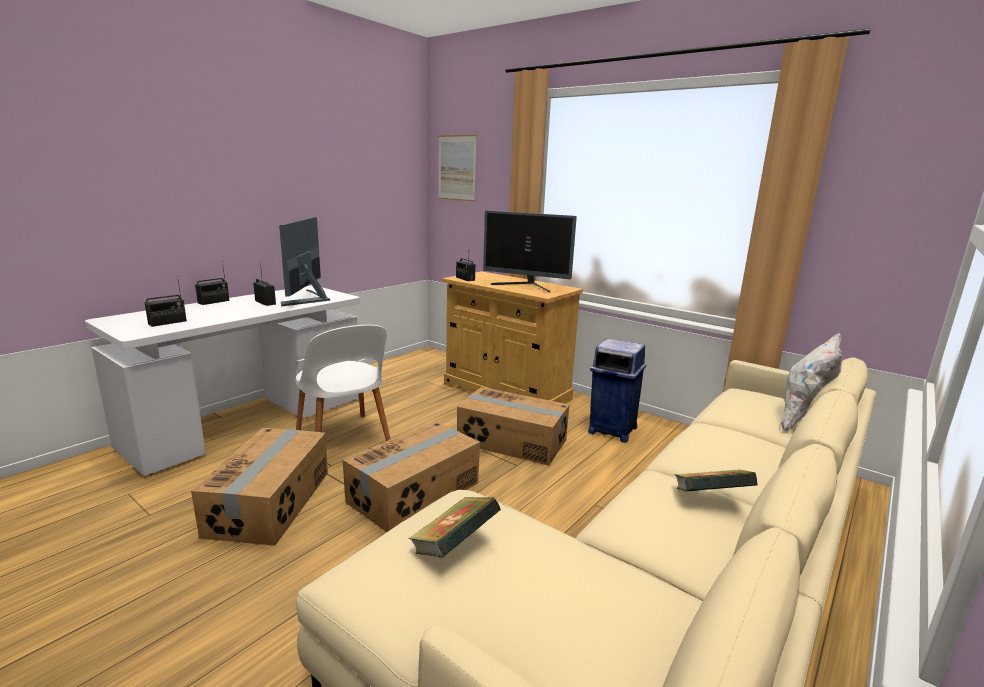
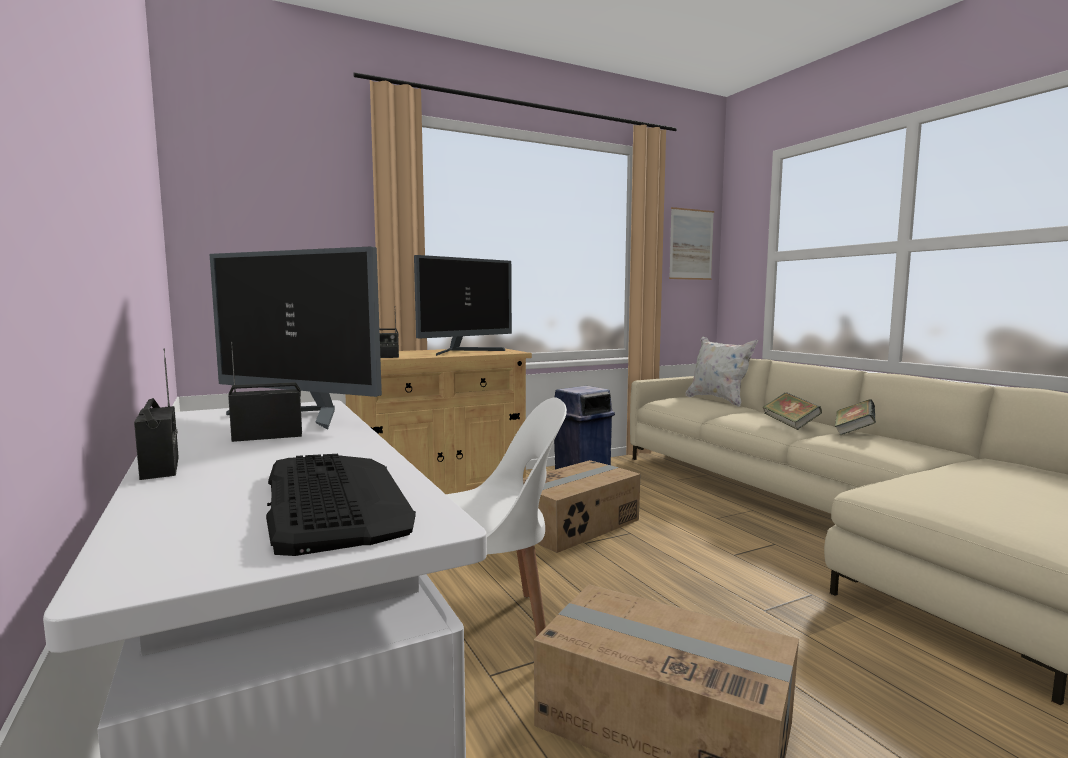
camera: 65 degrees left, 10 degrees down
radio [144,275,187,327] -> keyboard [266,454,416,556]
cardboard box [342,421,480,532] -> none
book [408,497,500,558] -> book moved to [763,392,822,430]
picture [438,135,477,201] -> picture moved to [669,207,714,280]

